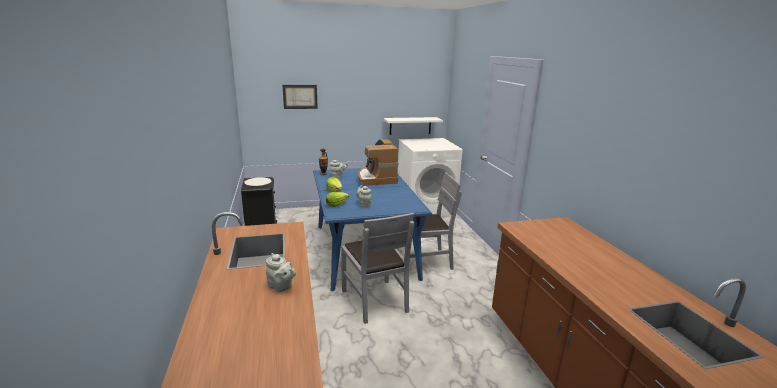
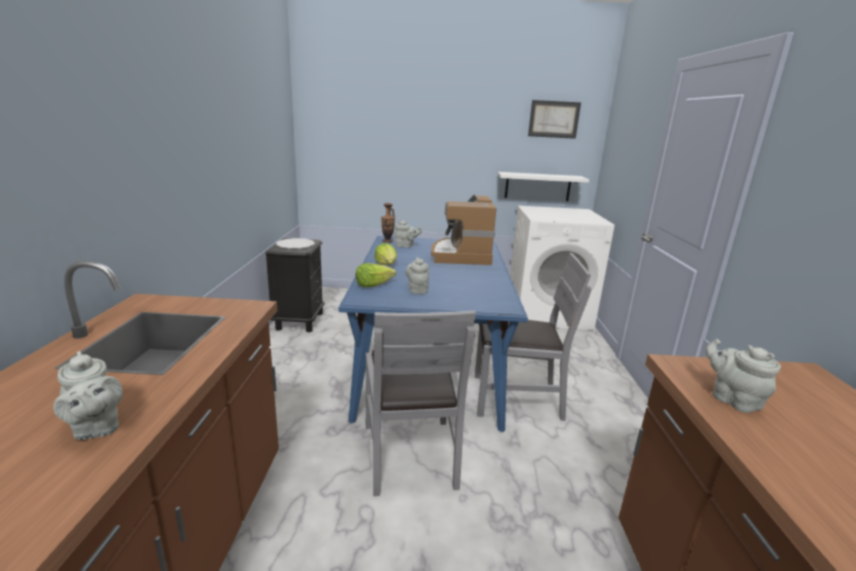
camera: 15 degrees right, 0 degrees up
picture [283,85,318,109] -> picture moved to [528,100,581,139]
none -> grey teapot [705,339,781,413]

